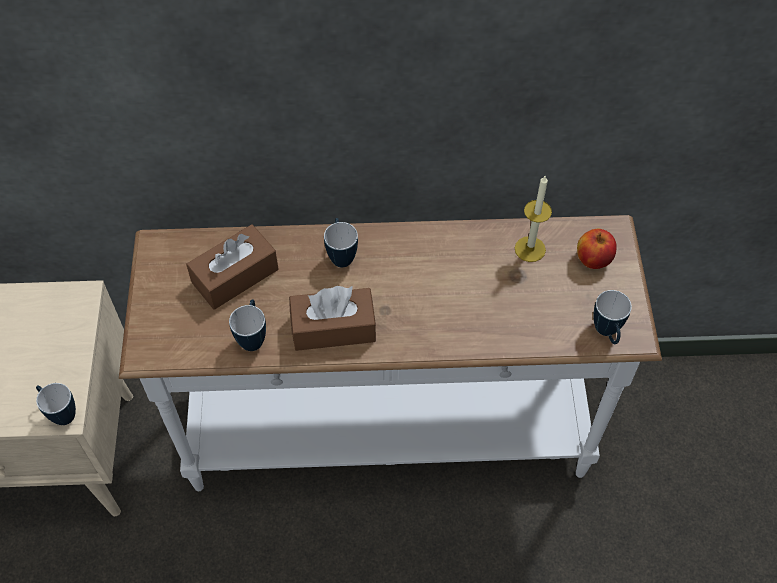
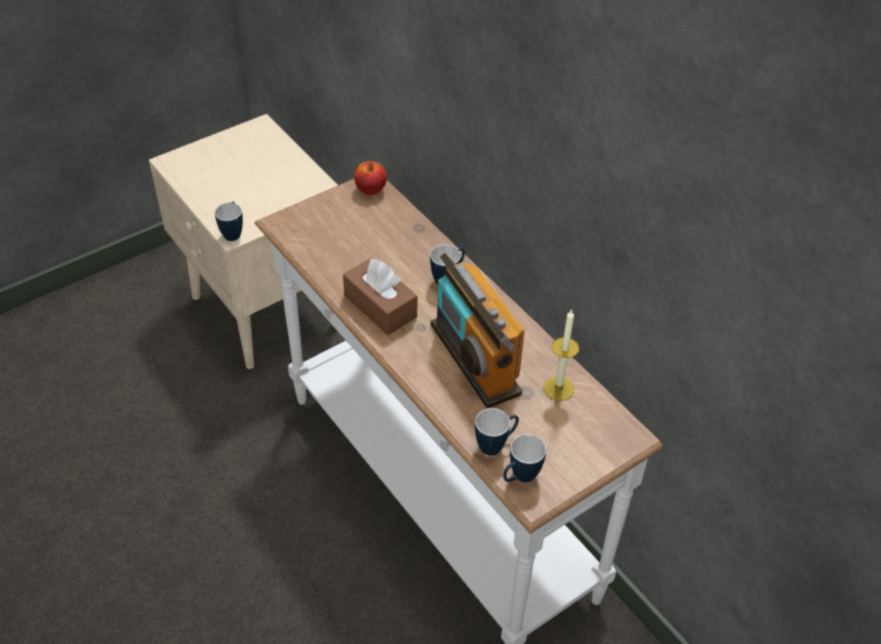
camera: 55 degrees right, 10 degrees down
brown tissue box [186,224,279,310] -> none
mug [229,299,266,351] -> mug moved to [475,408,519,456]
apple [577,229,617,269] -> apple moved to [354,161,387,195]
none -> radio [431,253,525,408]

